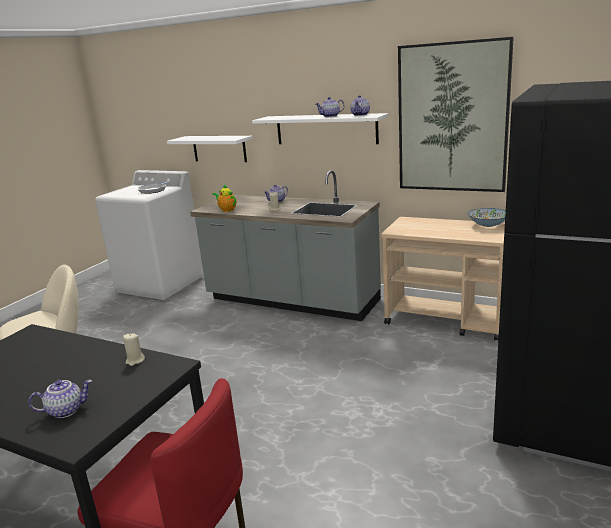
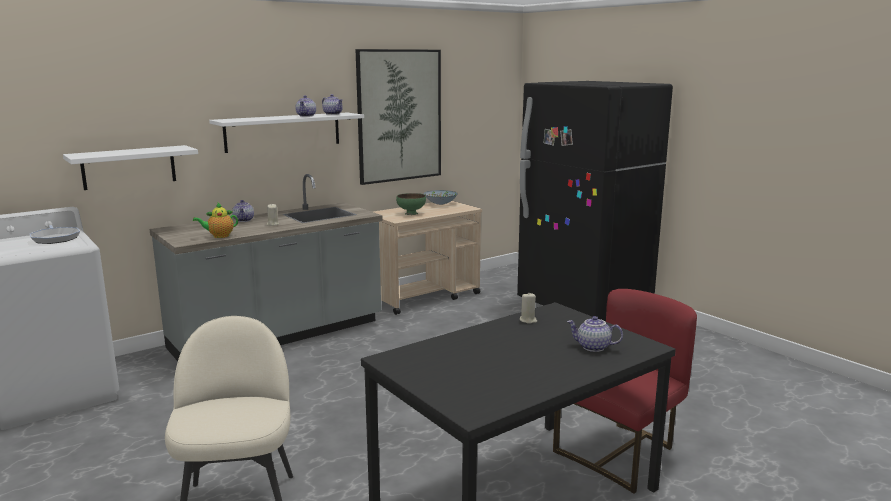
camera: 65 degrees left, 5 degrees down
teapot [29,380,92,418] -> teapot turned 75 degrees counterclockwise [567,316,623,352]
none -> green bowl [396,193,426,215]

